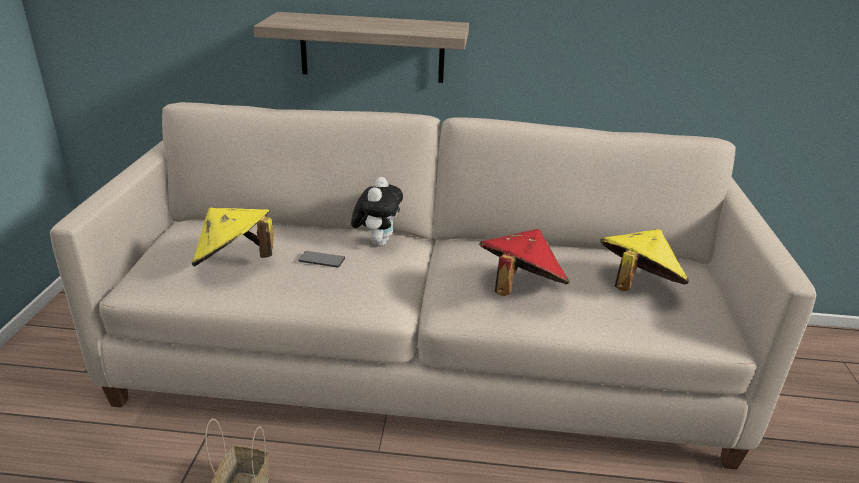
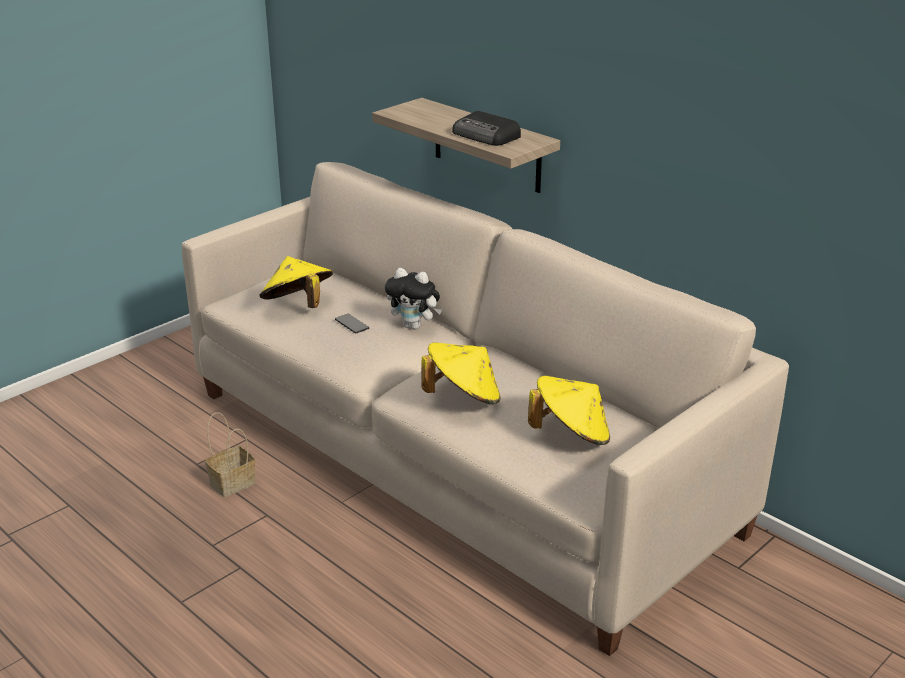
camera: 40 degrees right, 0 degrees up
plush toy [351,177,403,247] -> plush toy turned 60 degrees clockwise [385,268,442,330]
red hat [479,229,570,296] -> yellow hat [421,342,500,404]
none -> radio [452,111,521,146]

